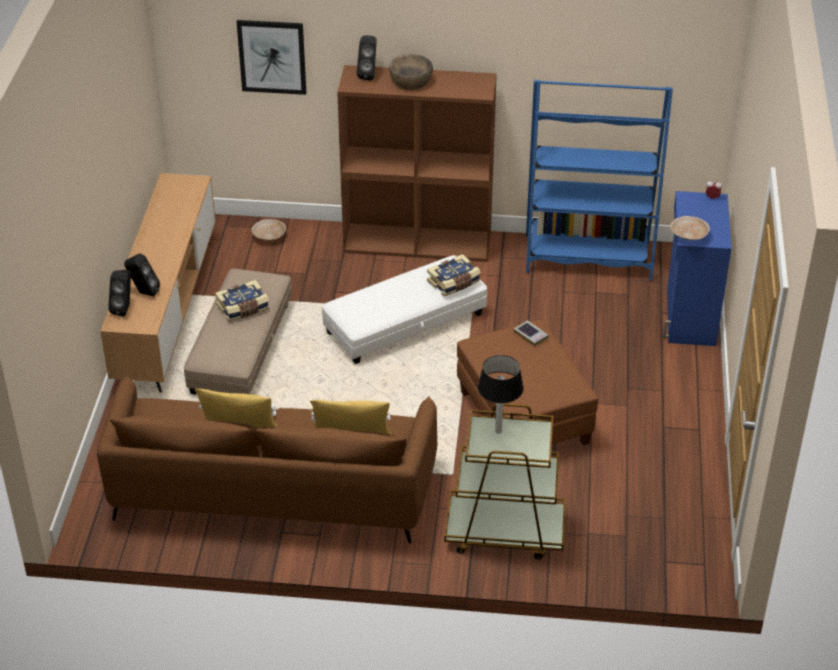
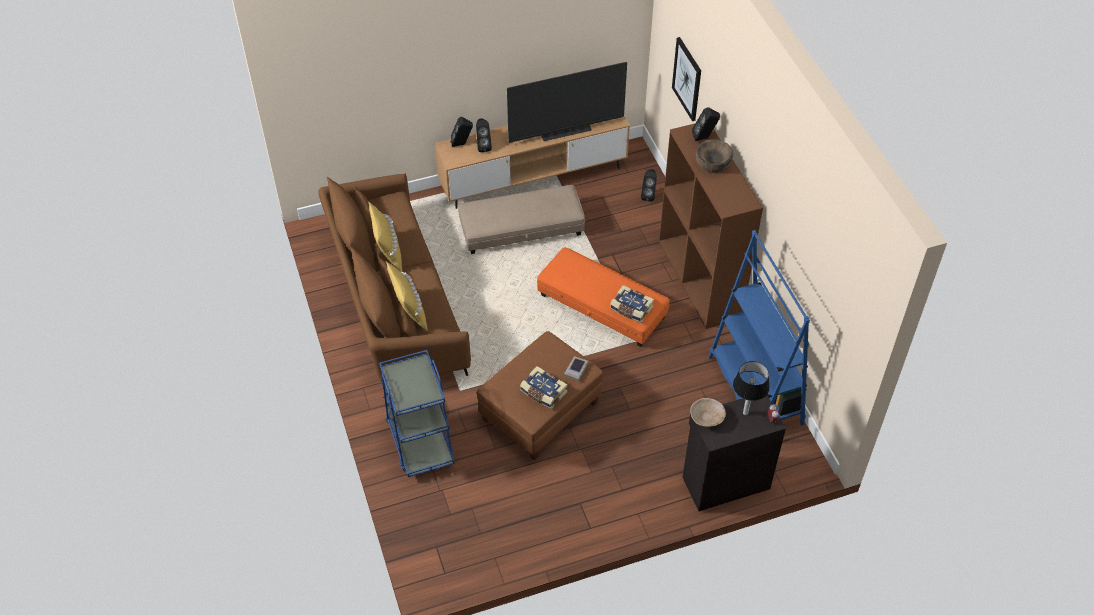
camera: 65 degrees right, 10 degrees up
book [215,280,269,322] -> book moved to [520,366,568,409]
beige bowl [251,219,286,240] -> black speaker [641,169,657,202]
white ottoman [322,255,487,364] -> orange ottoman [537,247,670,347]
brown cart [444,403,566,560] -> blue cart [379,350,455,477]
table lamp [478,355,524,433] -> table lamp moved to [733,361,770,415]
blue cabinet [663,191,732,346] -> black cabinet [683,395,786,511]
none -> television [507,62,627,143]

